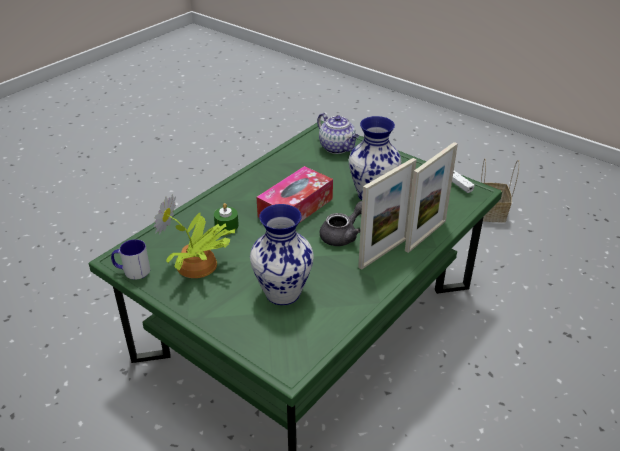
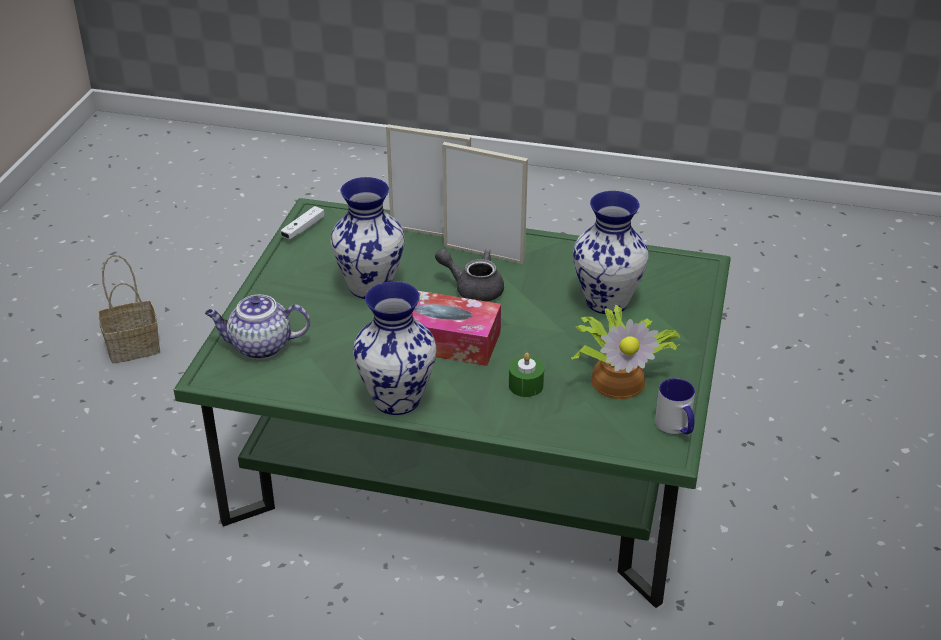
camera: 115 degrees left, 0 degrees up
teapot [317,113,359,154] -> teapot turned 120 degrees counterclockwise [205,295,310,359]
none -> vase [353,281,436,415]

